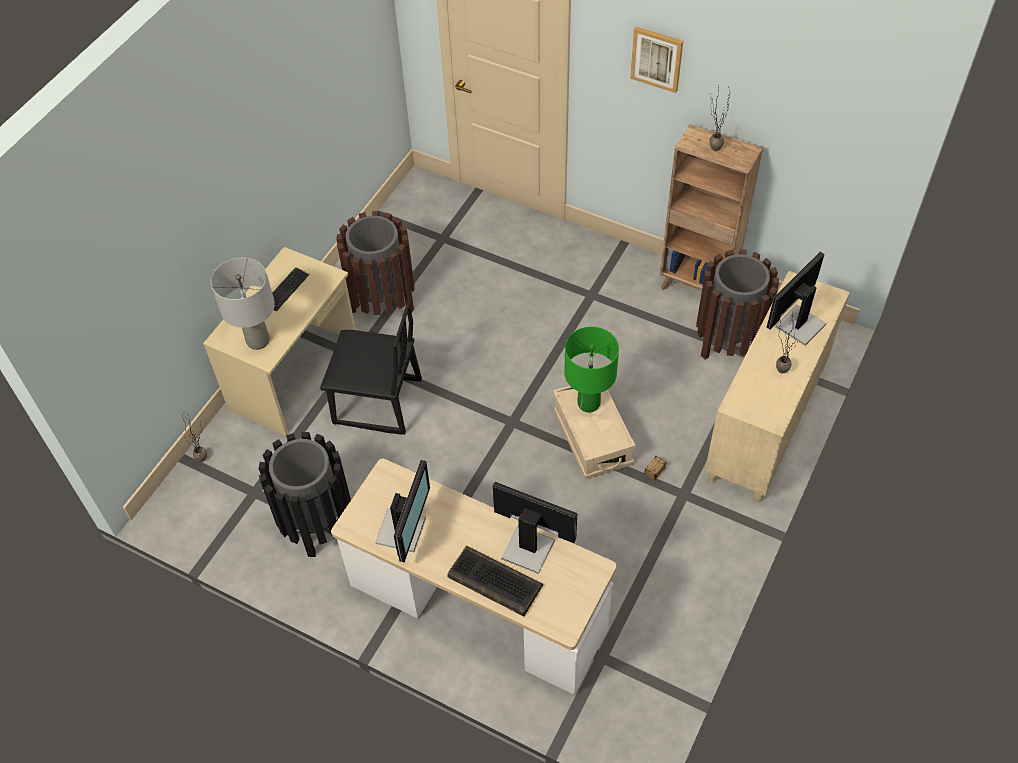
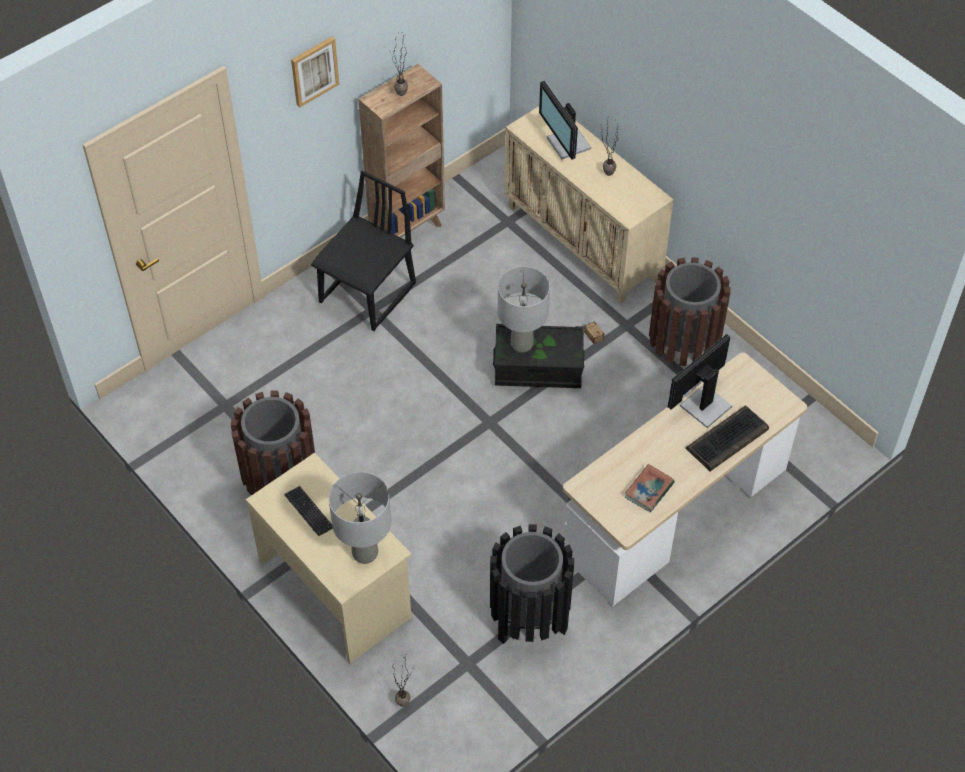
camera: 70 degrees left, 0 degrees up
black chair [320,303,422,435] -> black chair moved to [311,170,416,331]
monitor [375,460,430,563] -> book [625,464,675,512]
beige storage box [553,386,636,480] -> black storage box [493,324,584,388]
green table lamp [564,327,619,413] -> grey table lamp [498,267,550,353]
brown trash can [696,249,779,360] -> brown trash can moved to [649,257,731,366]

